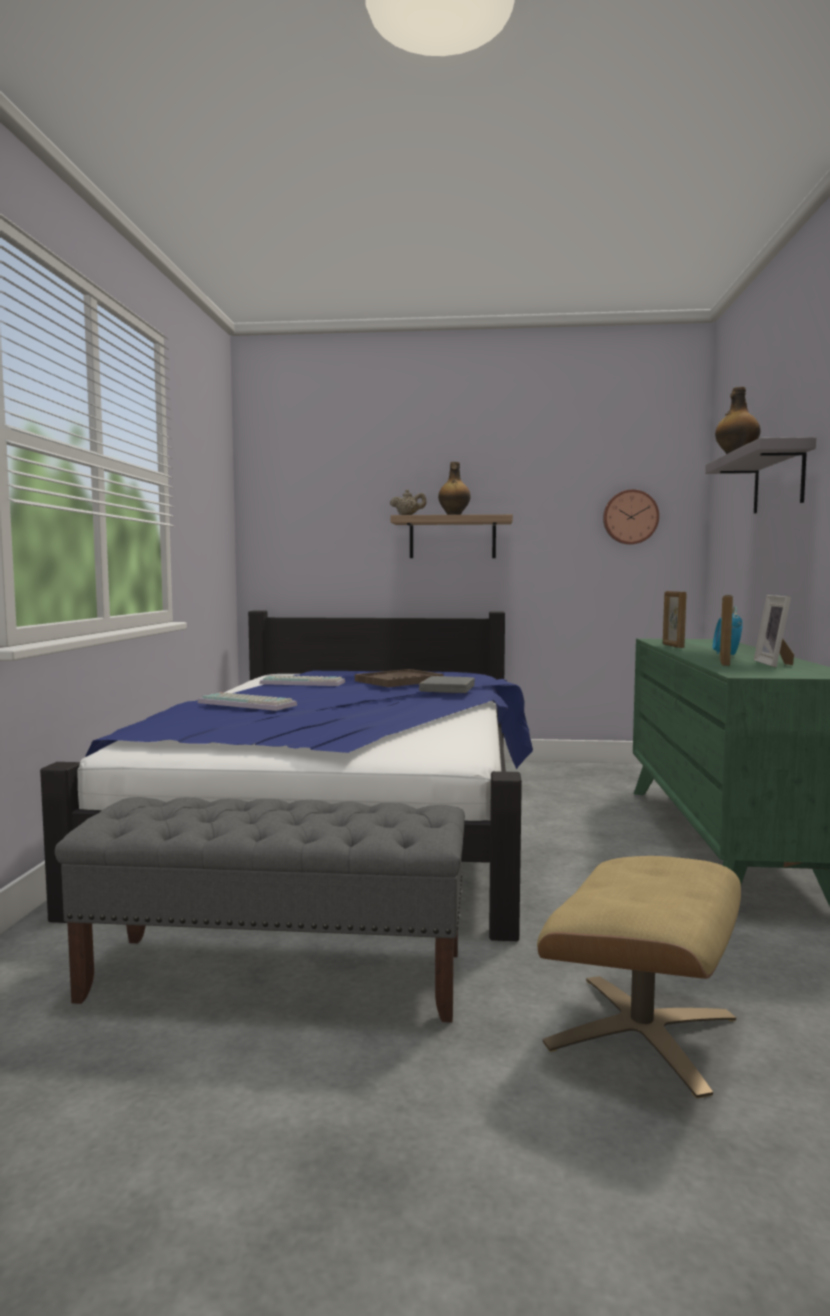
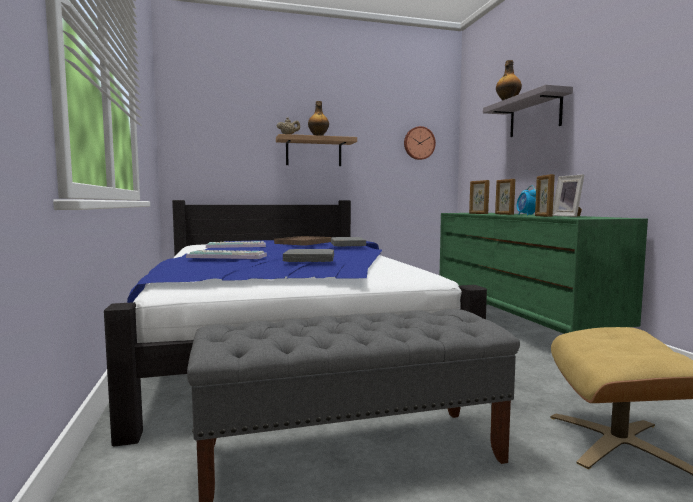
camera: 20 degrees left, 0 degrees up
none -> grey book [283,249,334,262]
none -> picture frame [495,179,515,215]

